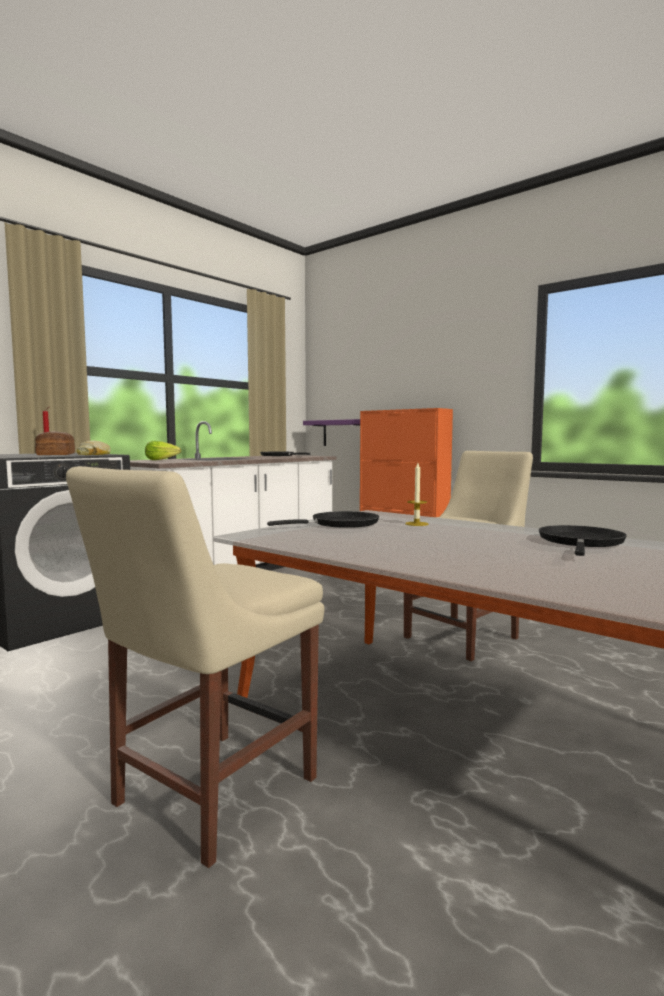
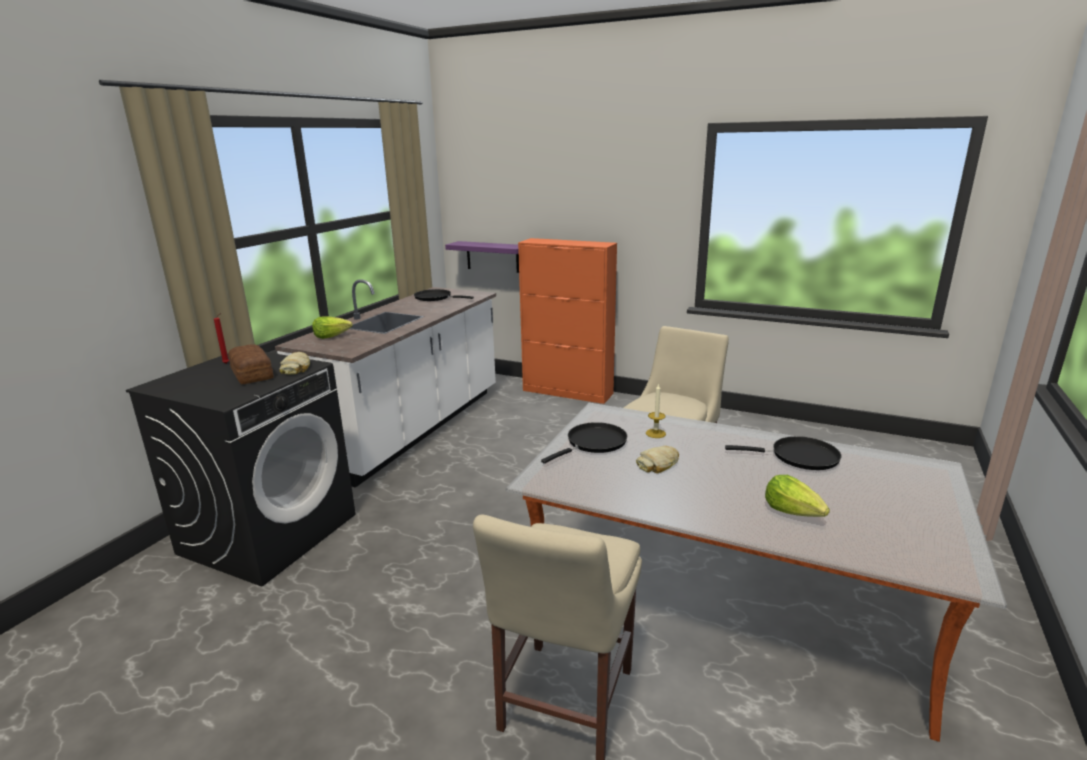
camera: 15 degrees left, 15 degrees up
black frying pan [539,525,627,556] -> black frying pan turned 90 degrees clockwise [725,436,842,470]
none -> bread [636,446,679,473]
none -> lettuce [765,475,830,517]

